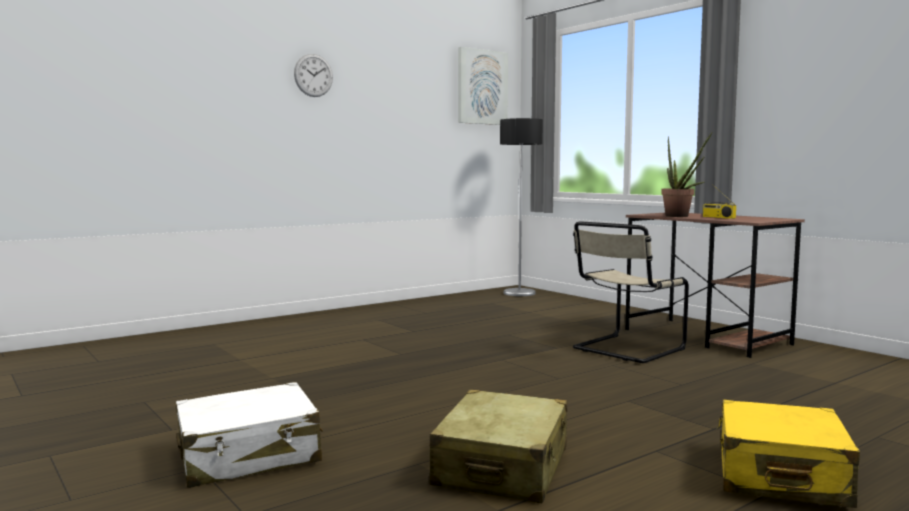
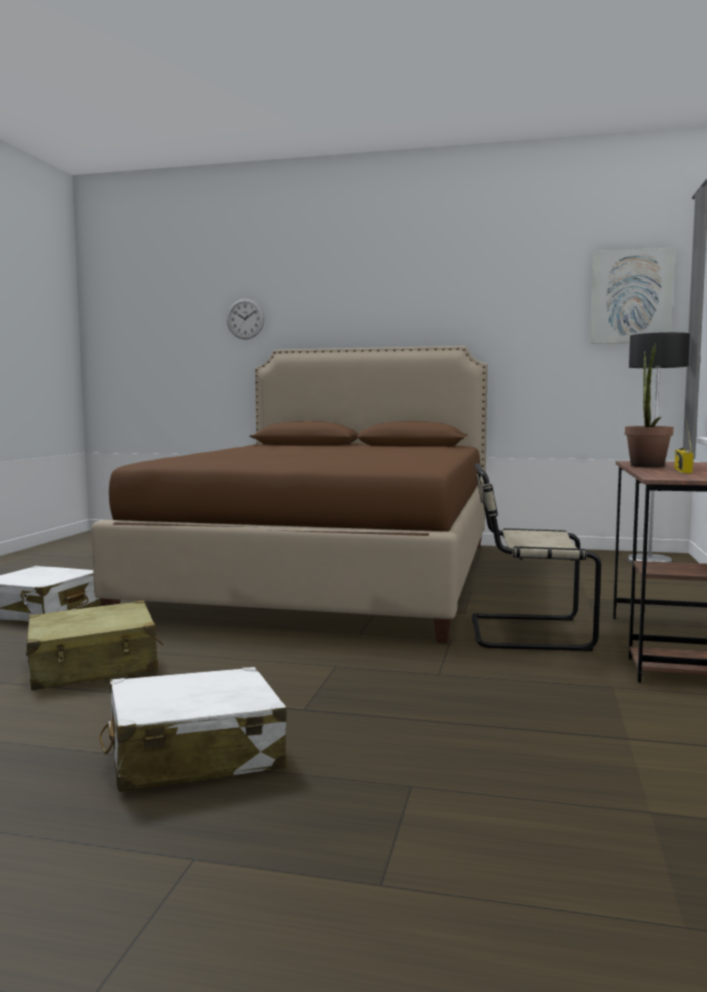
camera: 50 degrees right, 0 degrees up
wall clock [294,54,333,97] -> wall clock moved to [227,299,265,339]
yellow suitcase [717,400,860,508] -> white suitcase [99,667,286,792]
none -> brown bed [91,346,488,643]

